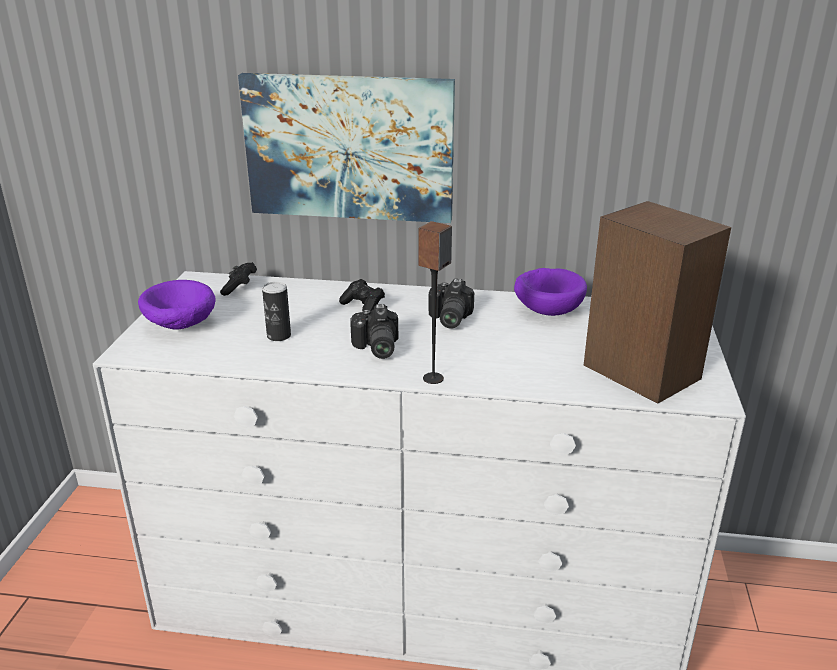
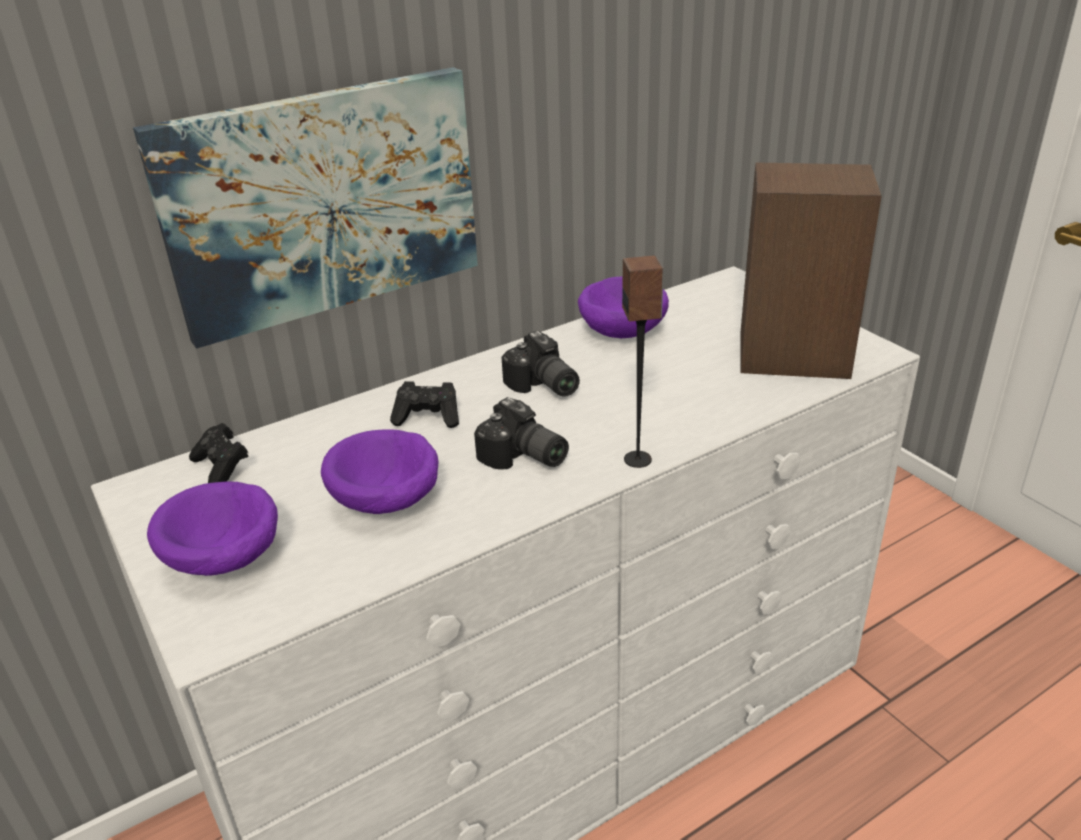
camera: 40 degrees left, 5 degrees up
can [262,282,291,341] -> purple bowl [321,429,438,514]

